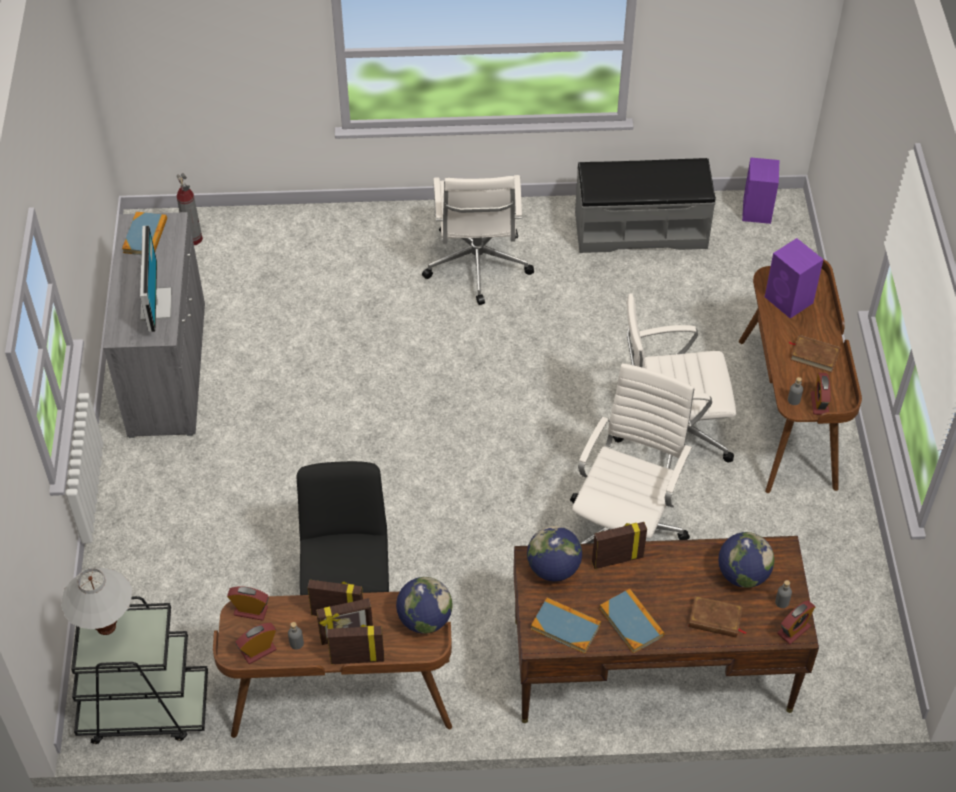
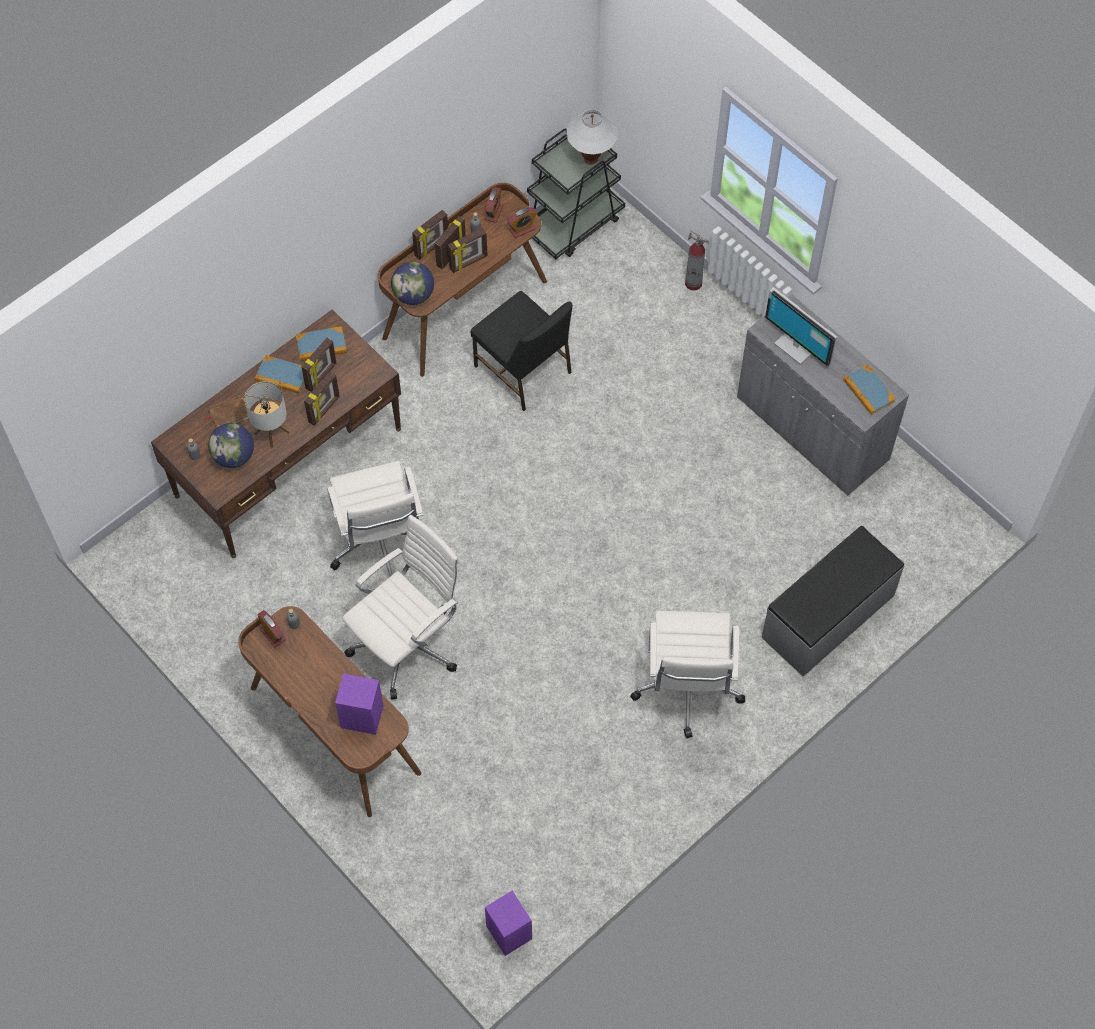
camera: 140 degrees right, 10 degrees up
fire extinguisher [177,173,203,245] -> fire extinguisher moved to [685,230,709,291]
white office chair [422,175,534,305] -> white office chair turned 135 degrees counterclockwise [630,611,745,738]
globe [527,526,582,581] -> none
grey bench [575,158,716,253] -> grey bench moved to [761,526,904,677]
alarm clock [778,600,815,644] -> none
brown book [789,335,841,373] -> none
none -> table lamp [244,381,289,448]
none -> picture frame [301,338,337,392]

